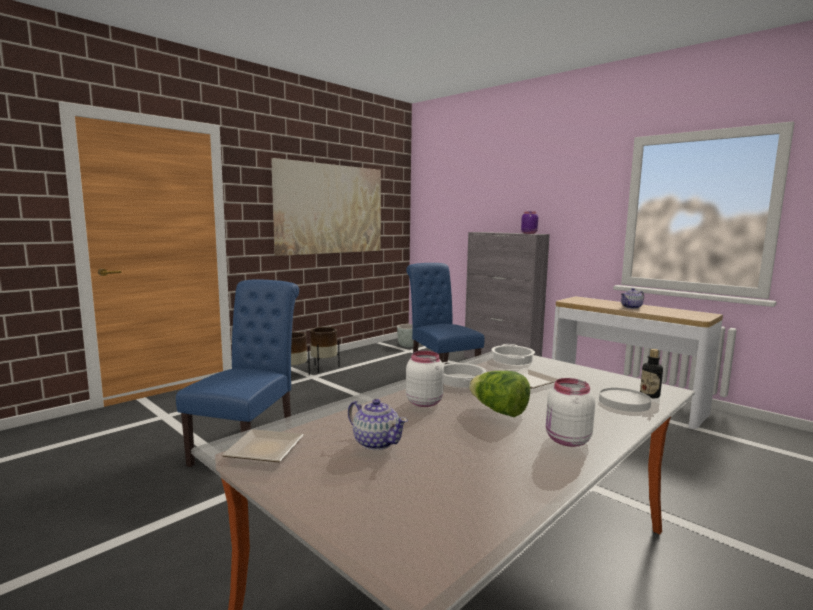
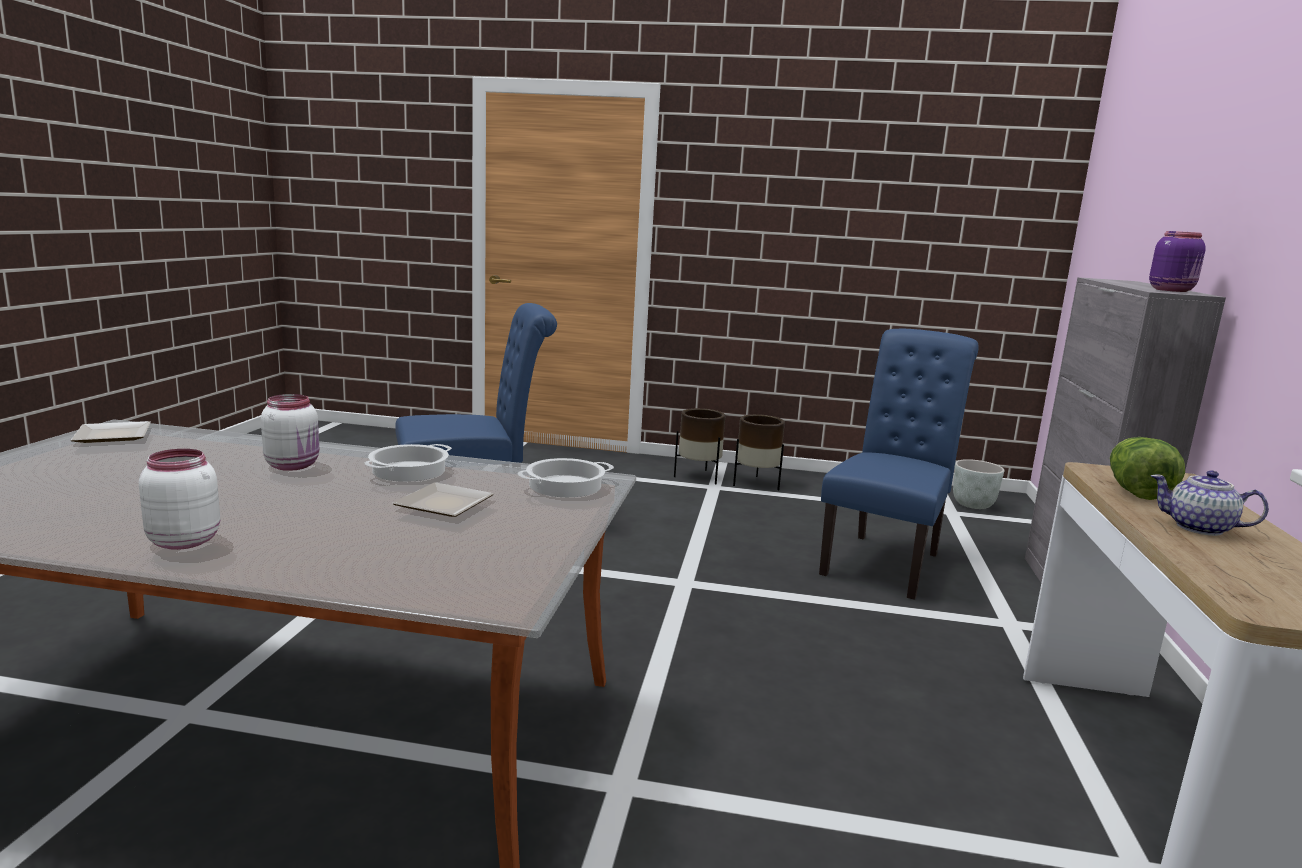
camera: 55 degrees right, 5 degrees up
picture [271,158,381,256] -> none
teapot [348,399,408,450] -> none
lettuce [469,371,530,417] -> lettuce moved to [1110,437,1185,500]
white plate [599,388,651,412] -> none
bottle [640,349,663,398] -> none

